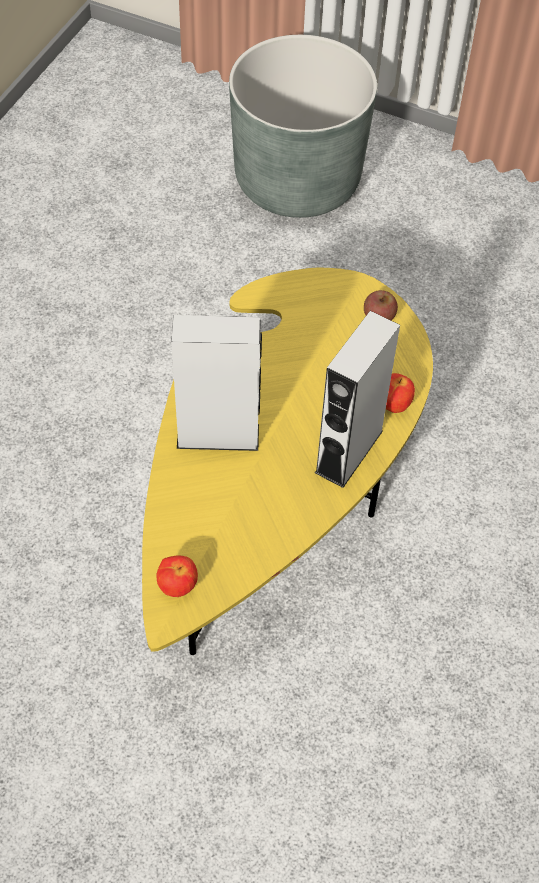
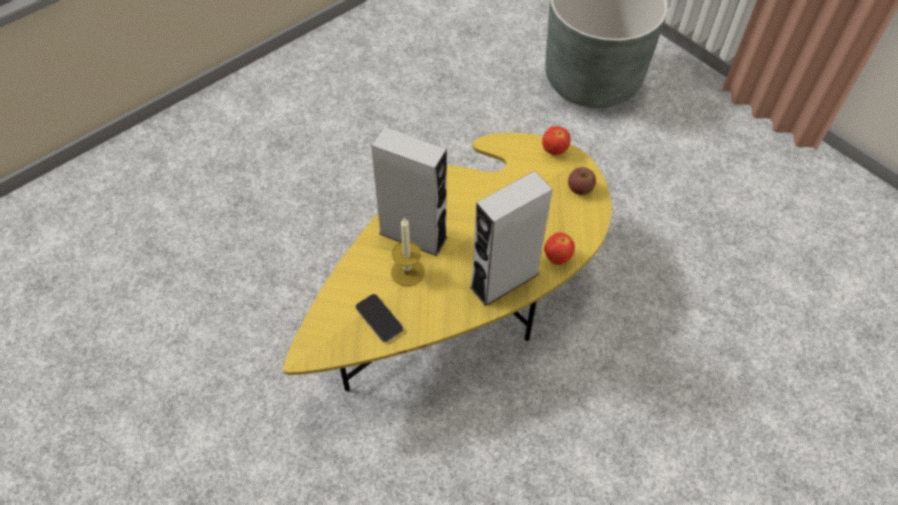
camera: 25 degrees right, 0 degrees up
apple [156,556,198,597] -> apple moved to [542,126,571,155]
none -> phone [356,294,404,342]
none -> candle [391,217,425,286]

